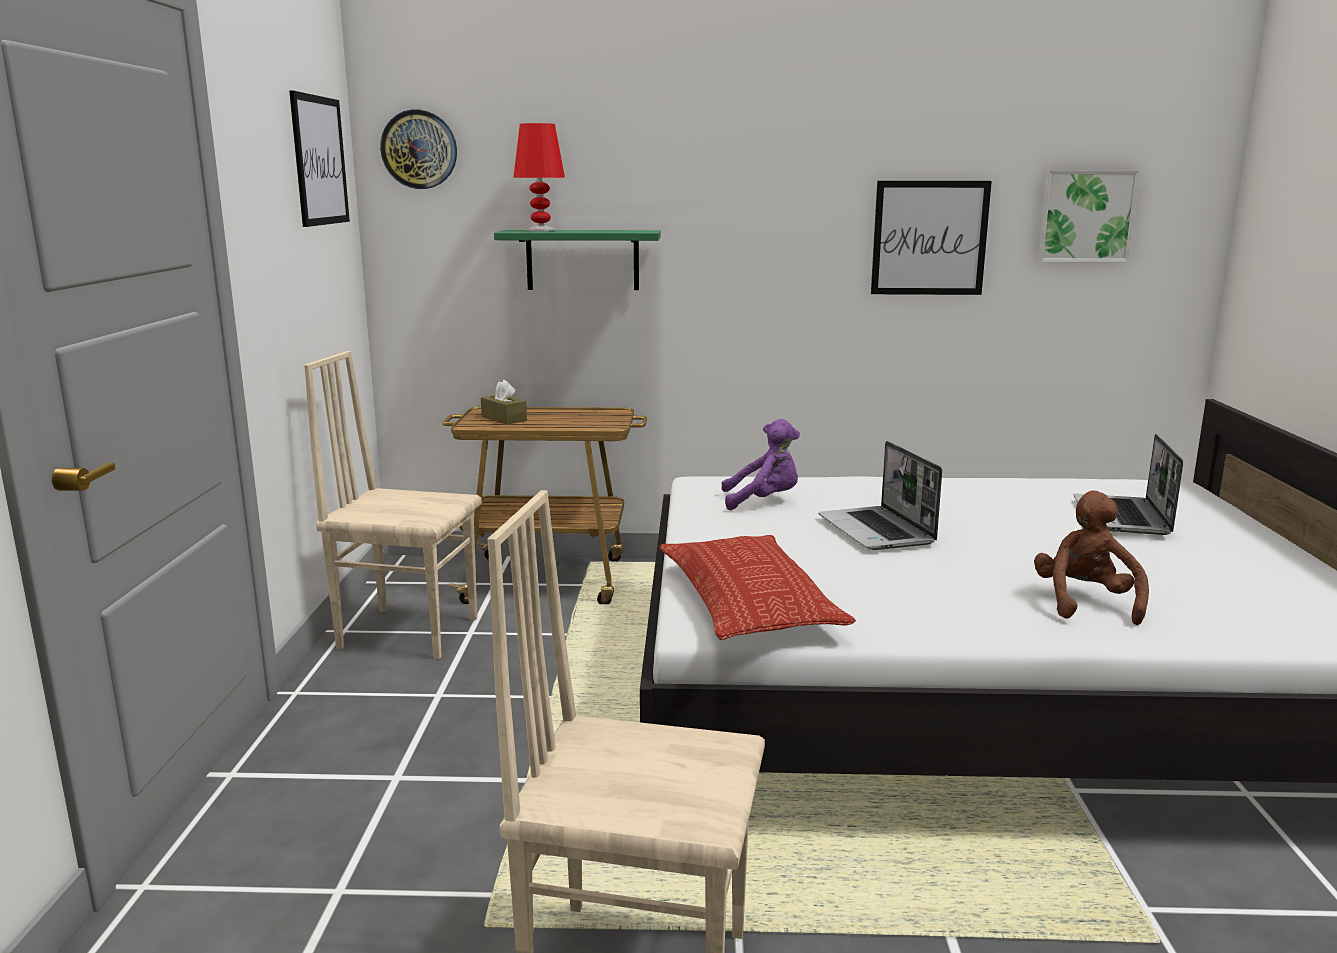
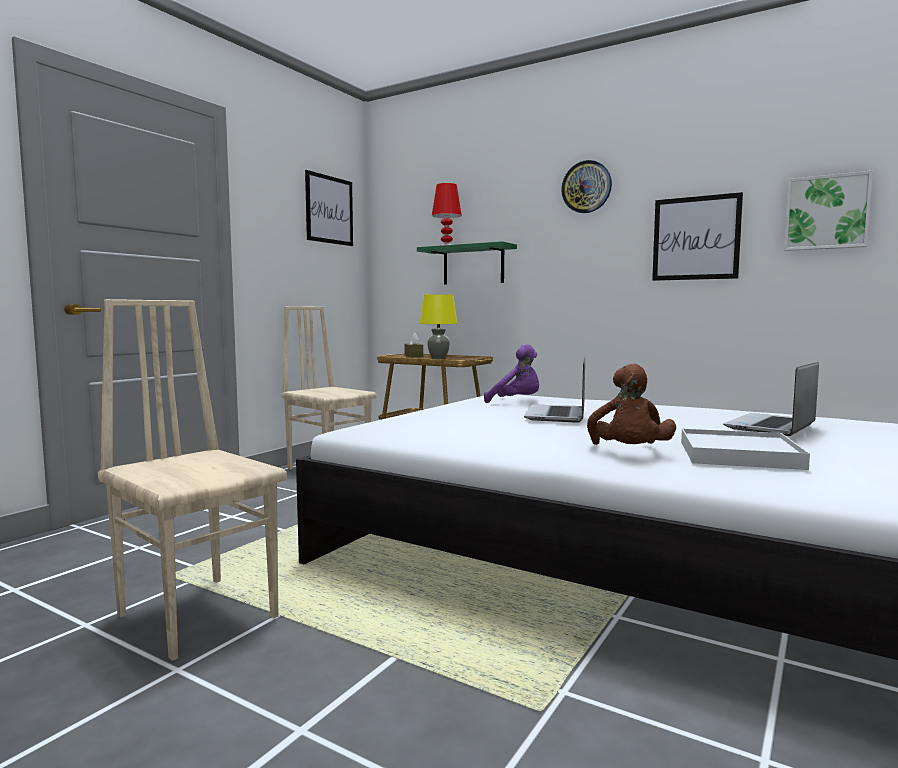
camera: 30 degrees right, 10 degrees down
wall clock [380,109,457,189] -> wall clock moved to [561,160,612,213]
pillow [659,535,856,640] -> none
brown plush toy [1034,491,1149,625] -> brown plush toy turned 150 degrees clockwise [587,364,676,445]
none -> yellow table lamp [420,294,458,359]
none -> white tray [681,429,810,470]

